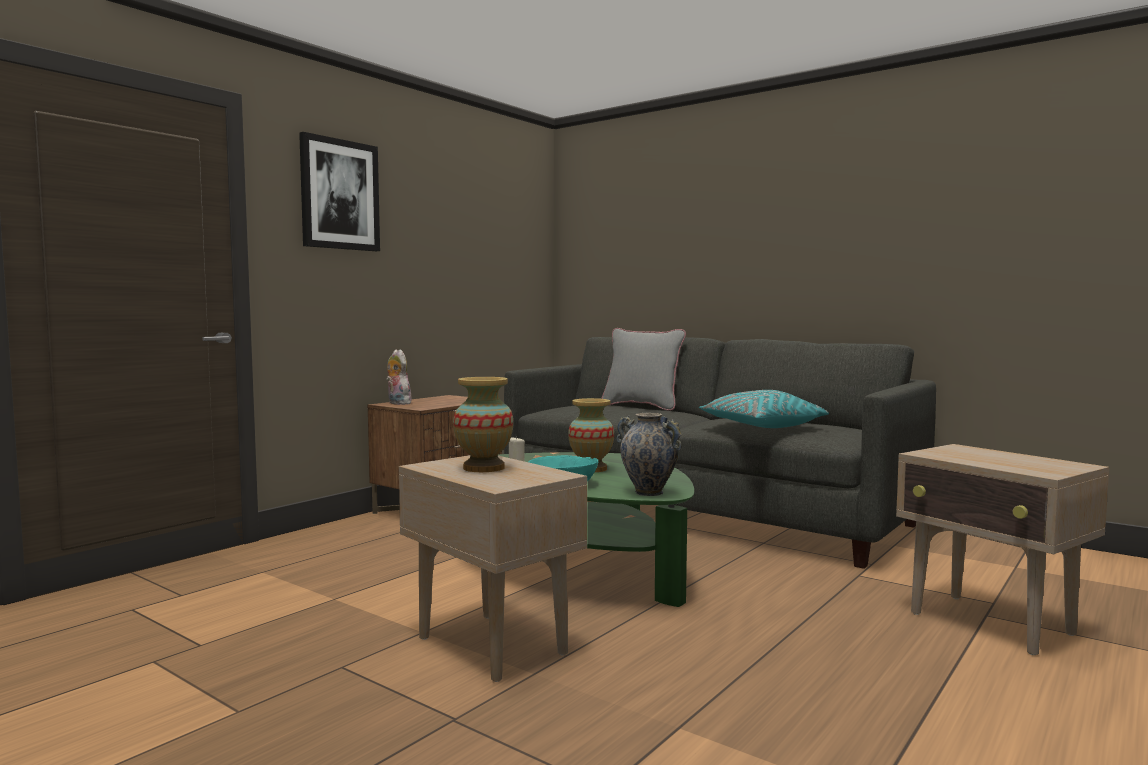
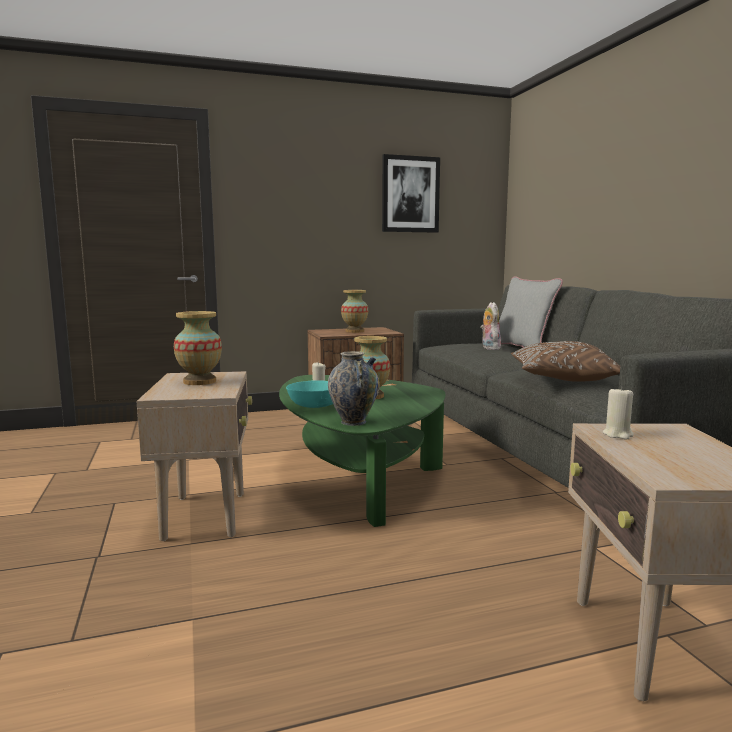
camera: 35 degrees right, 5 degrees up
picture [299,132,380,251] -> picture moved to [382,154,440,233]
plush toy [386,349,411,405] -> plush toy moved to [480,302,501,350]
turquoise pillow [699,390,829,428] -> brown pillow [511,341,620,382]
none -> vase [341,290,368,333]
none -> beige candle [603,386,634,440]

